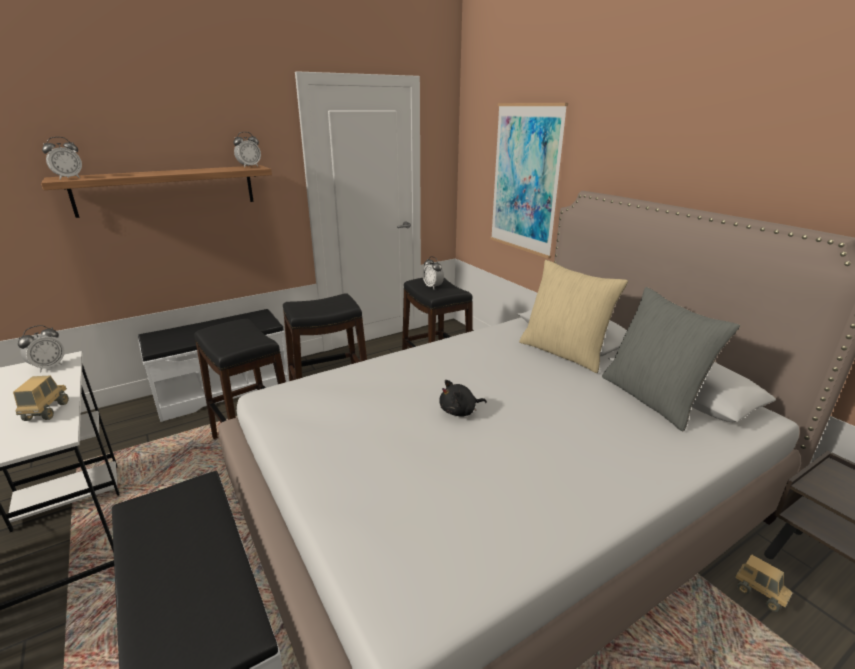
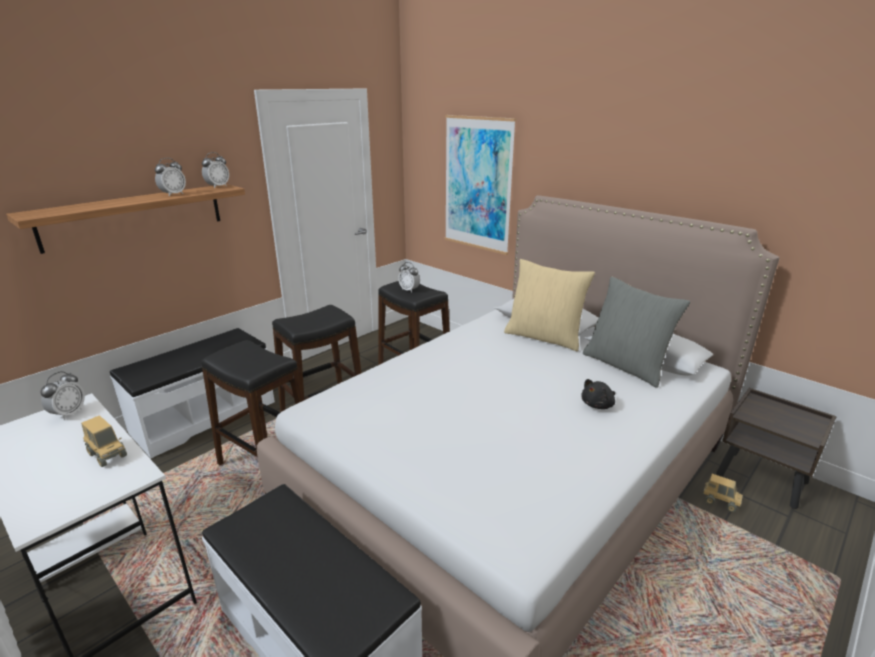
camera: 15 degrees left, 0 degrees up
toy truck [13,375,69,421] -> toy truck turned 150 degrees clockwise [81,415,127,467]
alarm clock [42,137,82,180] -> alarm clock moved to [155,158,186,196]
black plush toy [439,380,487,417] -> black plush toy moved to [581,379,615,409]

